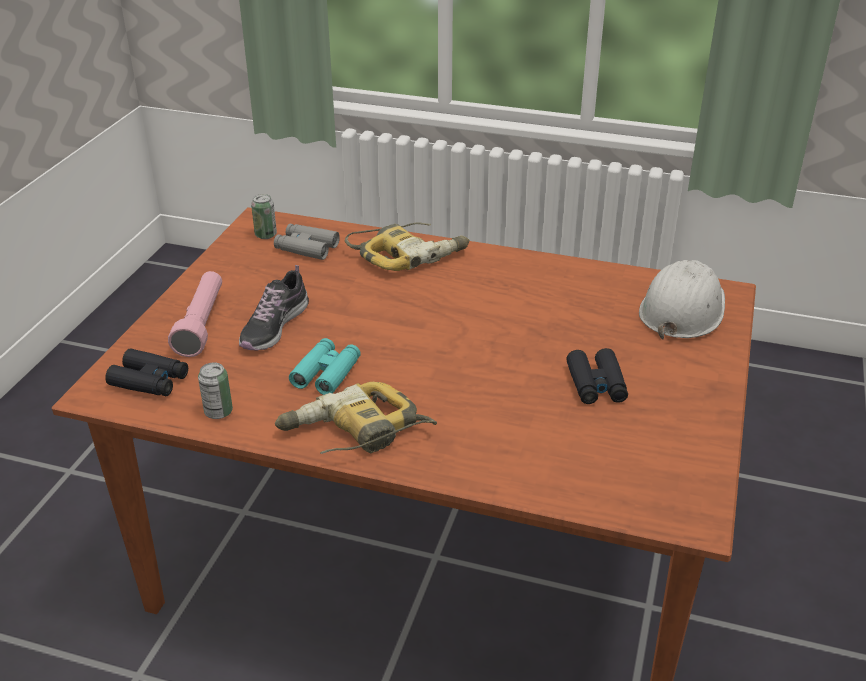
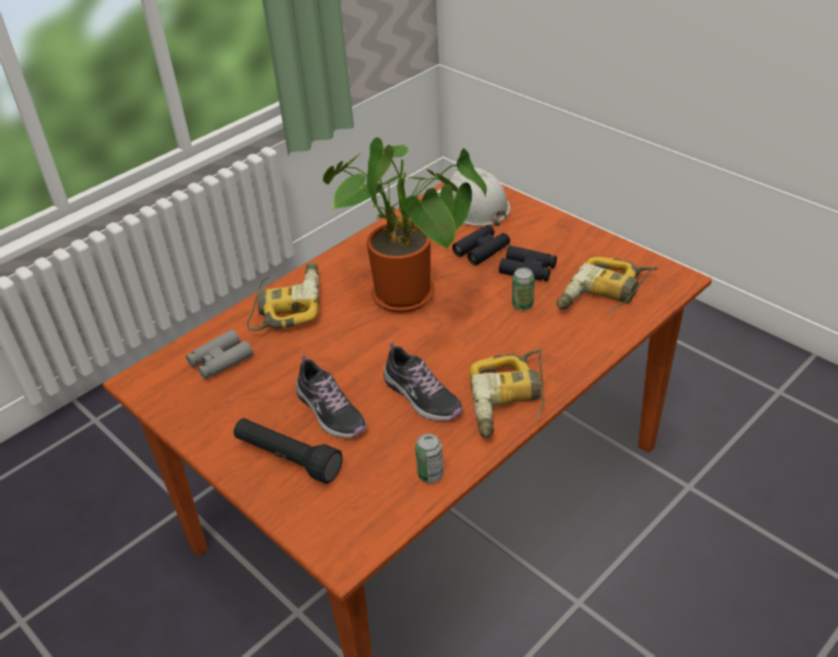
camera: 60 degrees left, 5 degrees up
black binoculars [105,348,188,396] -> black binoculars moved to [452,225,510,266]
pink flashlight [168,271,222,357] -> black flashlight [234,418,343,484]
can [251,194,277,239] -> can moved to [512,267,535,310]
turquoise binoculars [289,338,361,395] -> shoe [383,342,463,421]
none -> potted plant [323,137,487,313]
none -> power drill [557,257,657,313]

